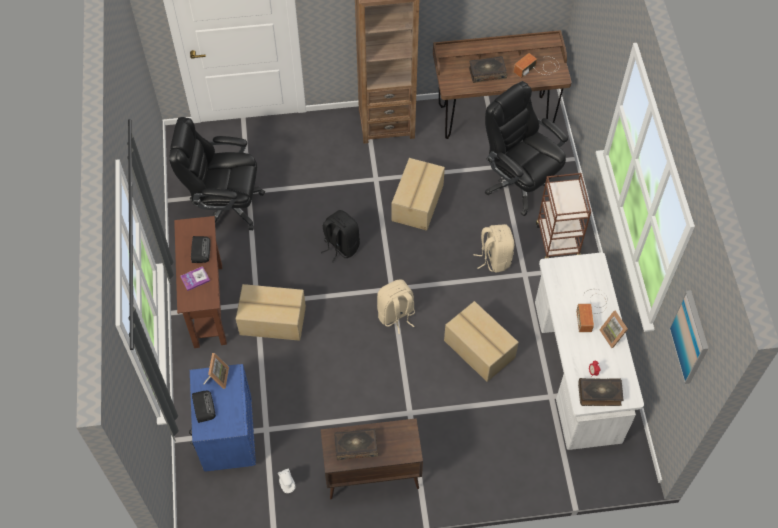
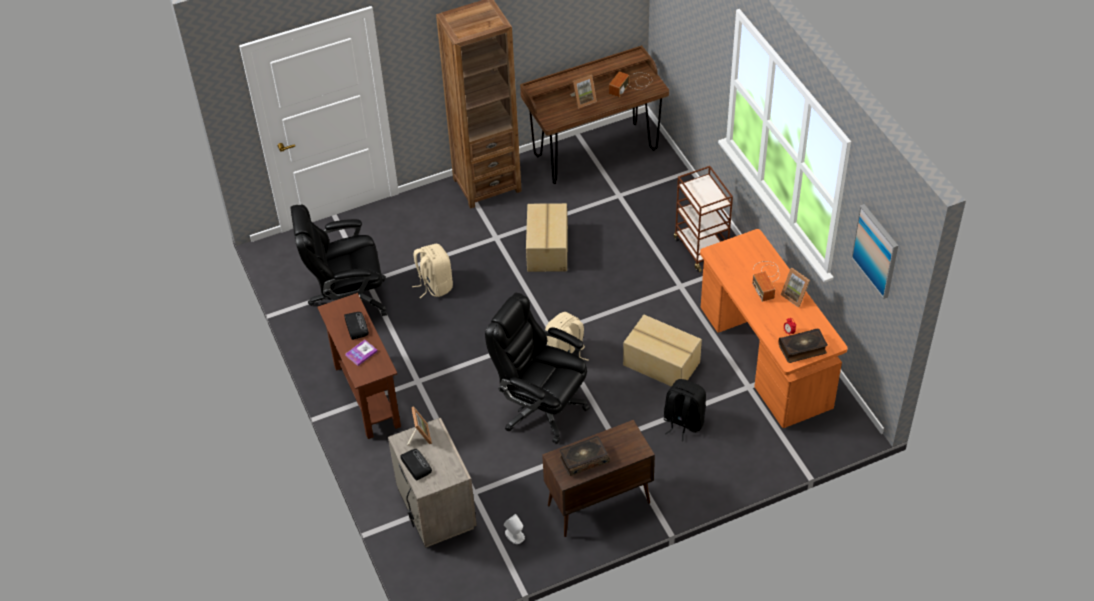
camera: 15 degrees left, 10 degrees down
blue nightstand [189,364,256,472] -> beige nightstand [388,417,477,548]
cardboard box [236,284,306,341] -> none
black backpack [321,210,360,263] -> black backpack moved to [663,379,706,441]
book [469,56,507,83] -> picture frame [570,75,597,109]
beige backpack [473,224,514,272] -> beige backpack moved to [412,244,453,298]
black office chair [485,81,568,216] -> black office chair moved to [485,293,590,444]
white desk [535,253,644,450] -> orange desk [700,229,848,428]

